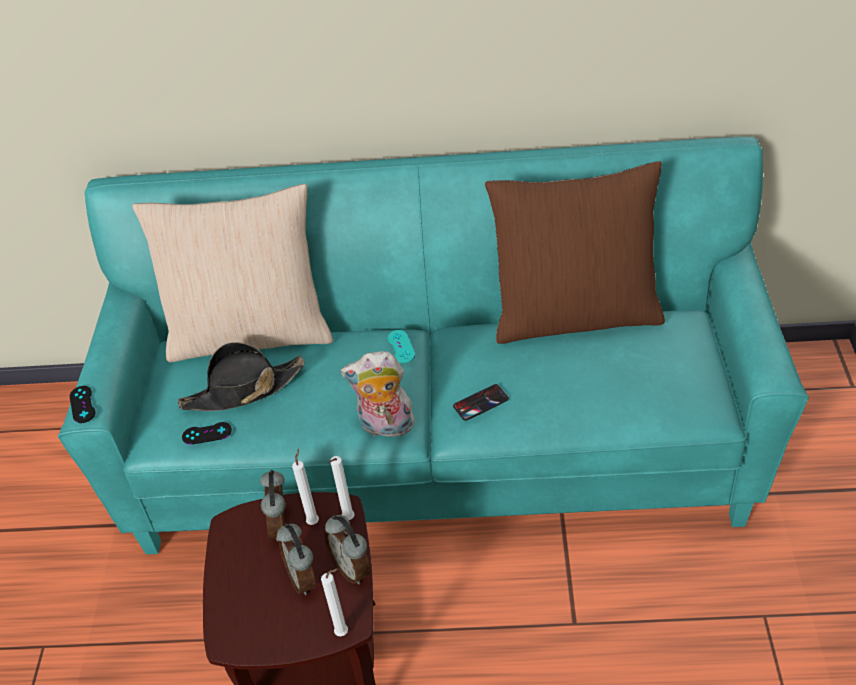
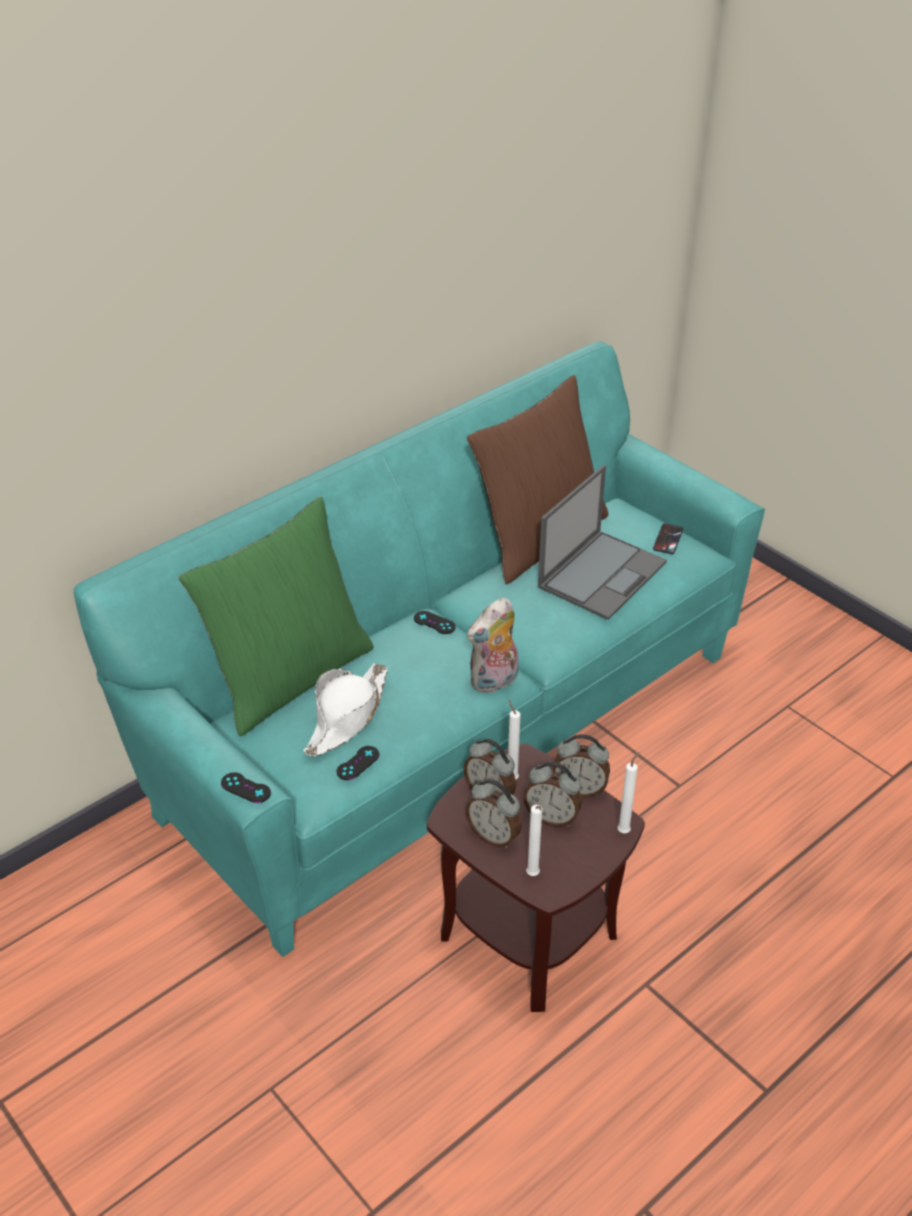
camera: 45 degrees left, 5 degrees down
beige pillow [132,184,333,362] -> green pillow [178,496,373,736]
black hat [178,342,305,411] -> white hat [304,663,388,757]
white candle [329,456,355,520] -> white candle moved to [526,805,542,876]
turquoise game controller [388,330,415,363] -> black game controller [414,611,456,634]
phone [453,384,509,421] -> phone moved to [653,523,684,554]
none -> alarm clock [466,780,522,848]
none -> laptop [538,465,667,620]

